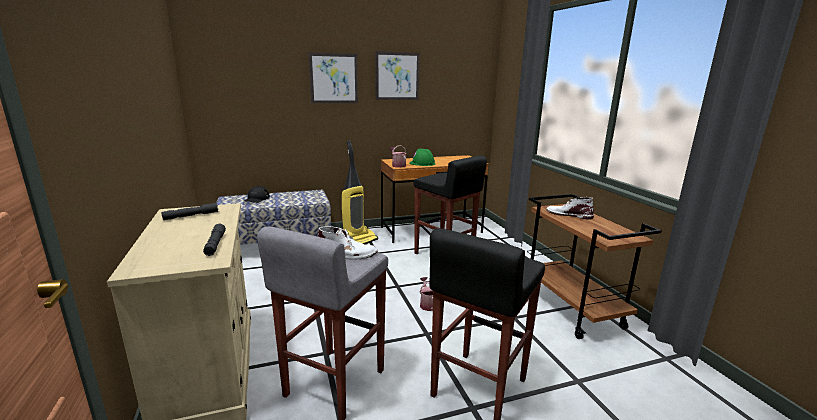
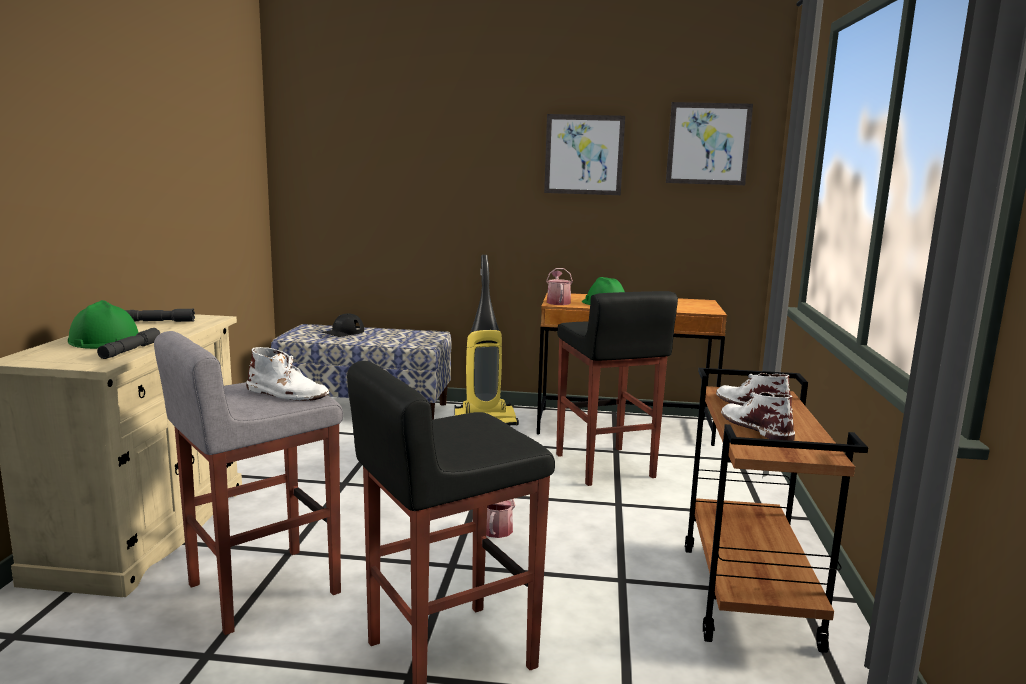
camera: 25 degrees right, 5 degrees down
picture [308,52,358,103] -> picture moved to [666,102,753,185]
none -> green hard hat [68,300,138,349]
none -> white boot [721,392,795,441]

